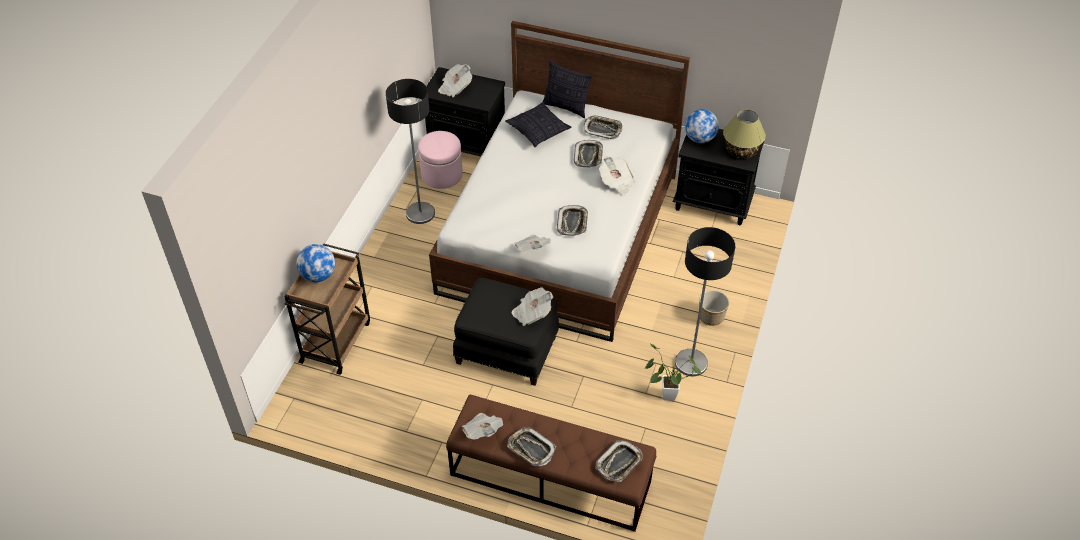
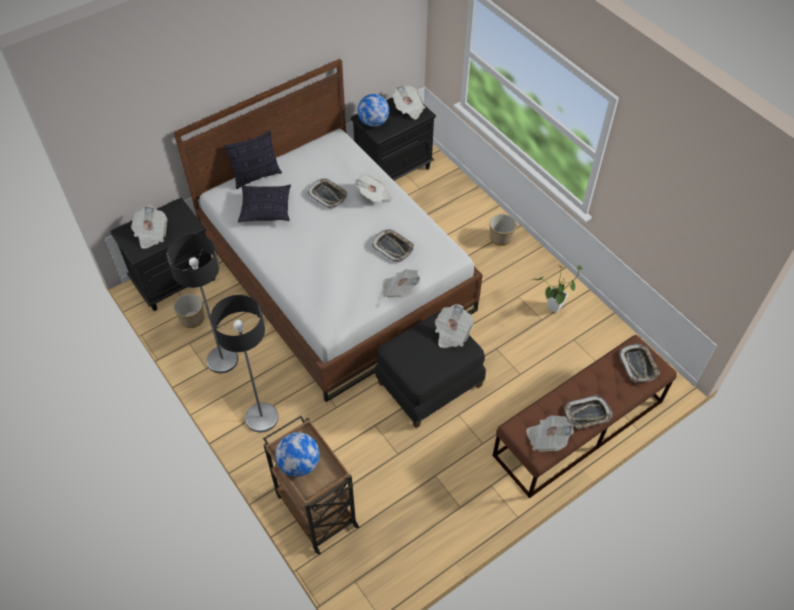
camera: 55 degrees left, 5 degrees up
pink ottoman [418,131,463,189] -> planter [173,294,204,328]
tray [584,116,623,139] -> none
floor lamp [675,227,735,376] -> floor lamp moved to [210,295,278,433]
table lamp [723,110,766,159] -> newspaper [392,85,426,120]

